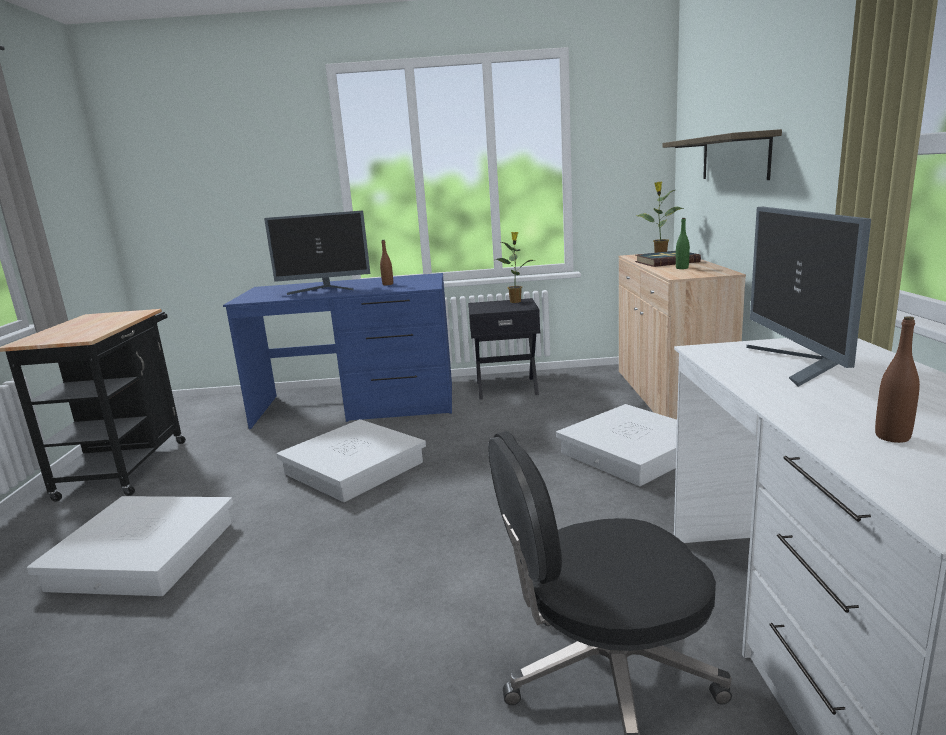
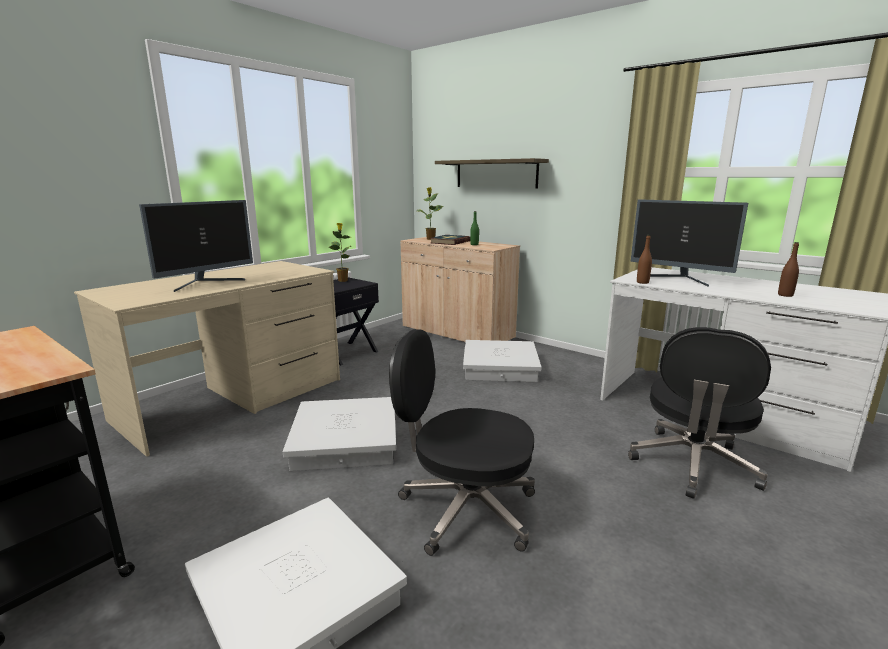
camera: 50 degrees left, 0 degrees up
blue desk [223,273,452,429] -> beige desk [74,261,340,457]
brown bottle [380,240,393,285] -> brown bottle moved to [637,235,652,284]
none -> black office chair [389,329,535,556]

